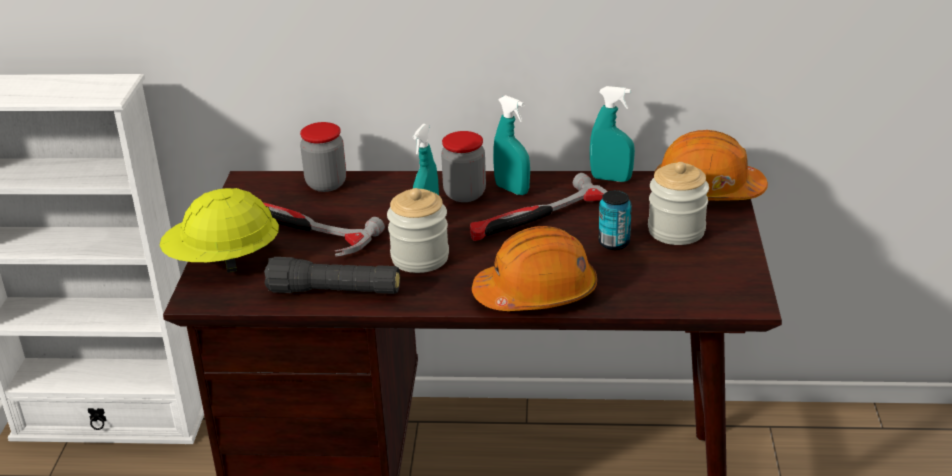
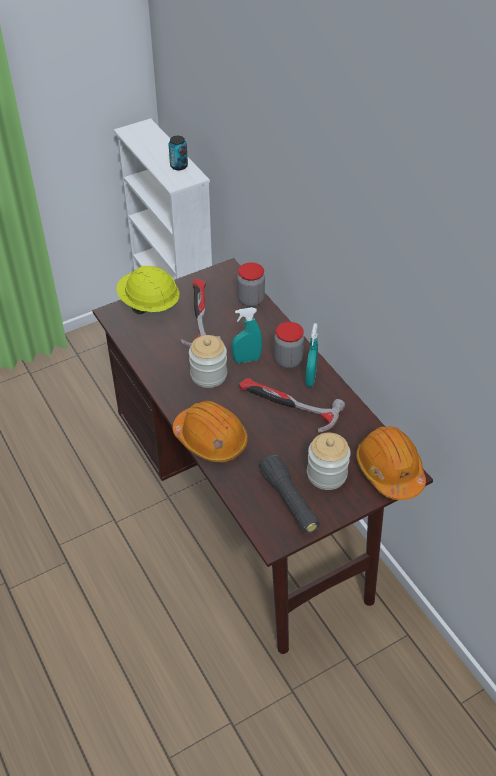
camera: 55 degrees right, 15 degrees up
black flashlight [264,257,400,294] -> black flashlight moved to [259,454,320,534]
turquoise spray bottle [590,86,635,182] -> none
can [599,190,632,250] -> can moved to [169,136,188,170]

